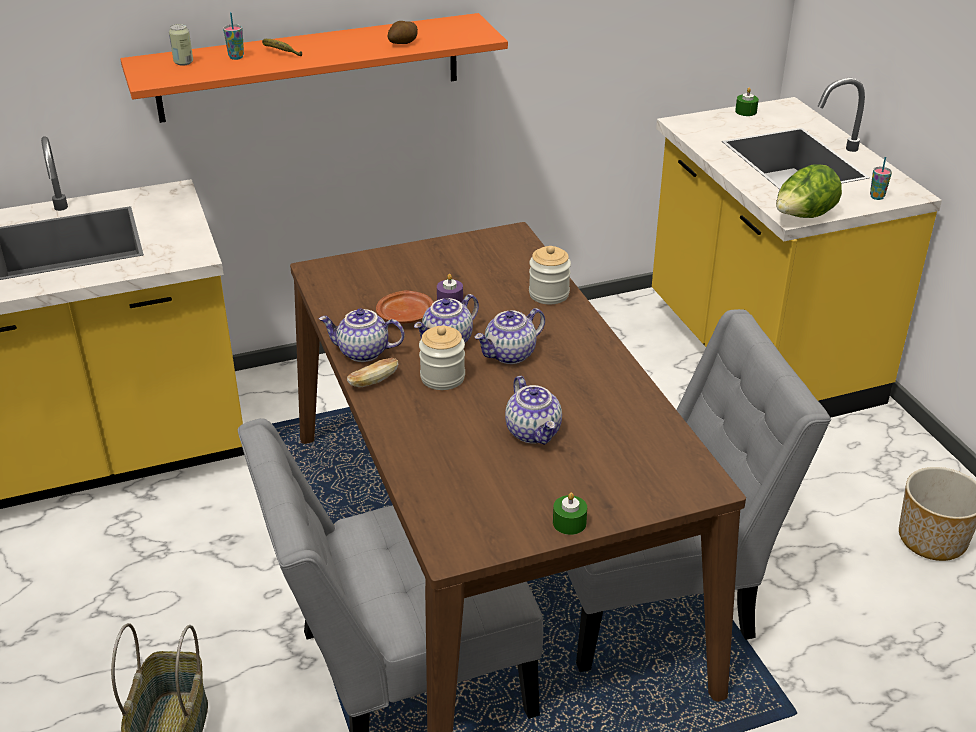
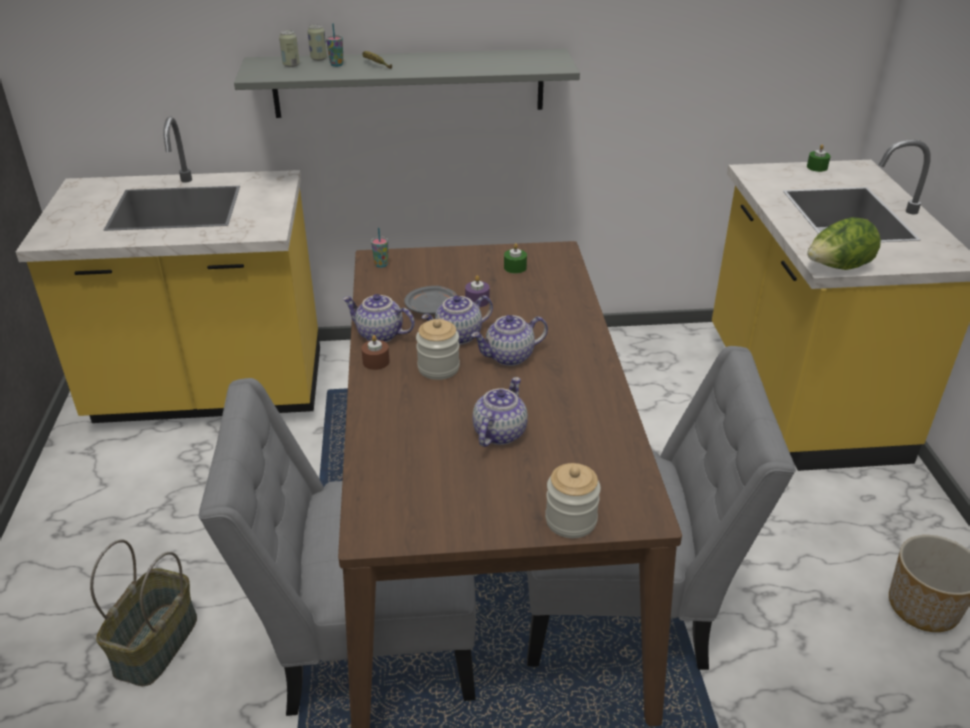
camera: 15 degrees right, 0 degrees up
orange shelf [120,13,508,123] -> grey shelf [234,49,580,118]
bread [347,358,398,387] -> brown candle [361,335,390,370]
brown plate [376,291,434,324] -> grey plate [404,286,457,315]
potato [388,21,418,44] -> none
teapot [505,376,562,445] -> teapot turned 150 degrees counterclockwise [473,377,528,447]
jar [529,246,571,305] -> jar moved to [545,463,601,538]
green candle [553,492,587,535] -> green candle moved to [504,243,527,274]
cup [870,157,892,200] -> cup moved to [371,228,388,268]
none -> can [308,25,327,61]

